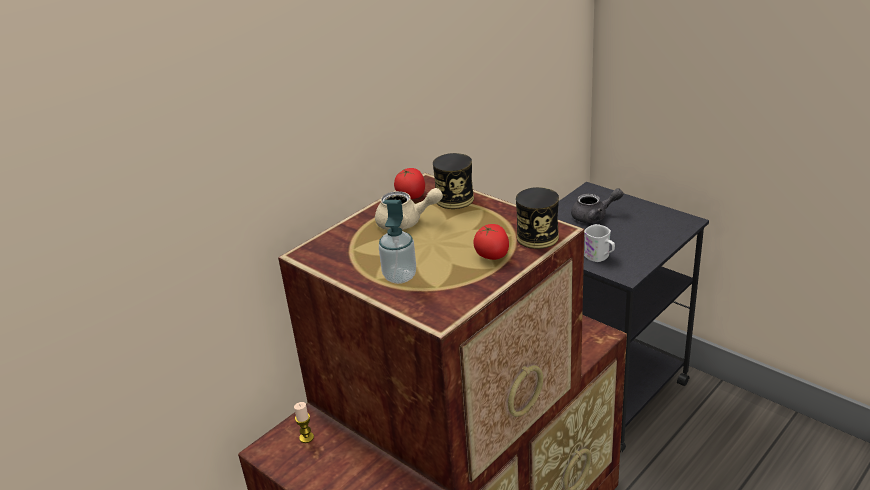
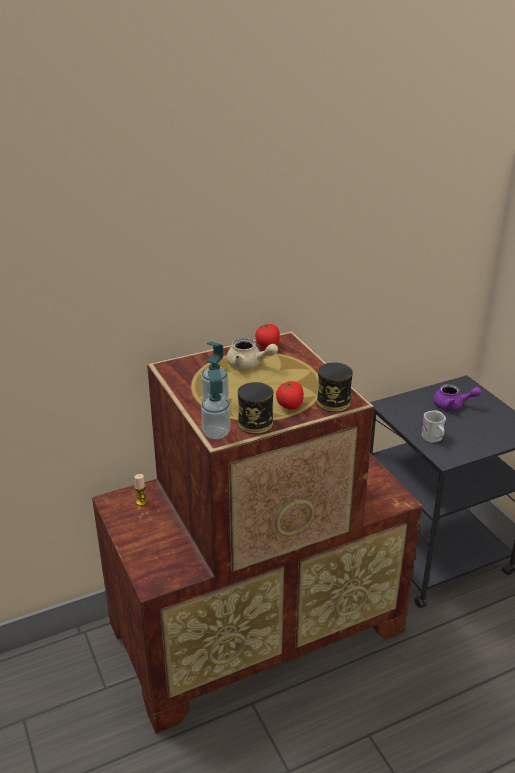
camera: 20 degrees right, 0 degrees up
can [433,153,474,209] -> can moved to [238,382,273,434]
grey teapot [571,188,623,223] -> purple teapot [433,384,482,410]
none -> soap dispenser [201,369,230,439]

